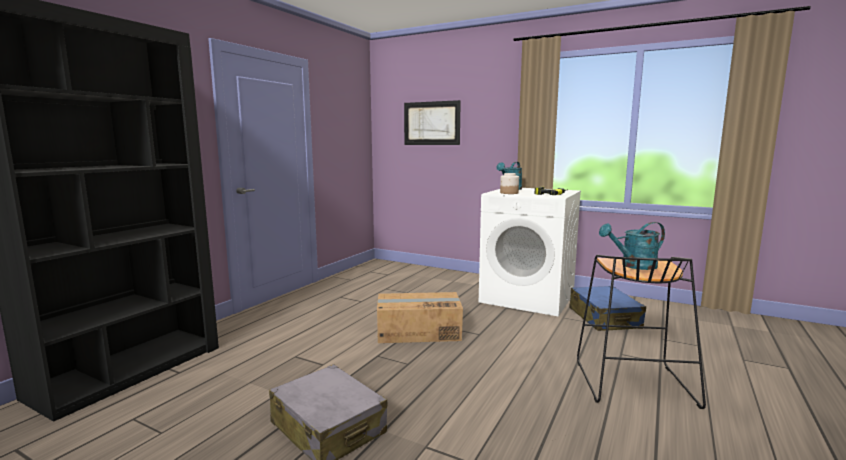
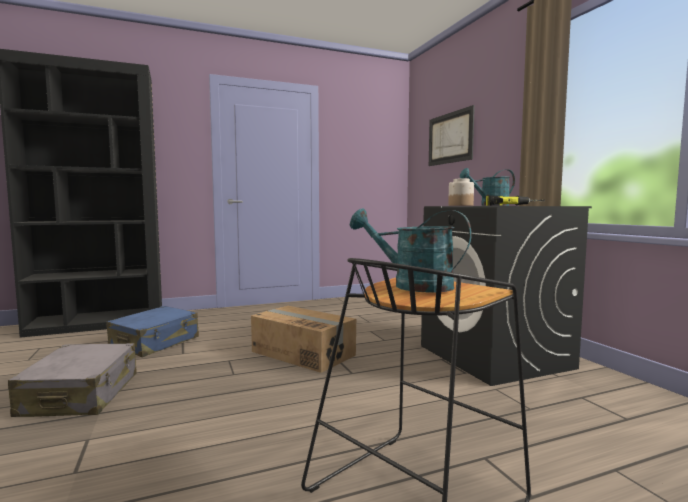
camera: 40 degrees right, 5 degrees down
white washing machine [479,188,581,317] -> black washing machine [421,206,592,386]
blue suitcase [569,286,646,331] -> blue suitcase moved to [106,306,199,357]

